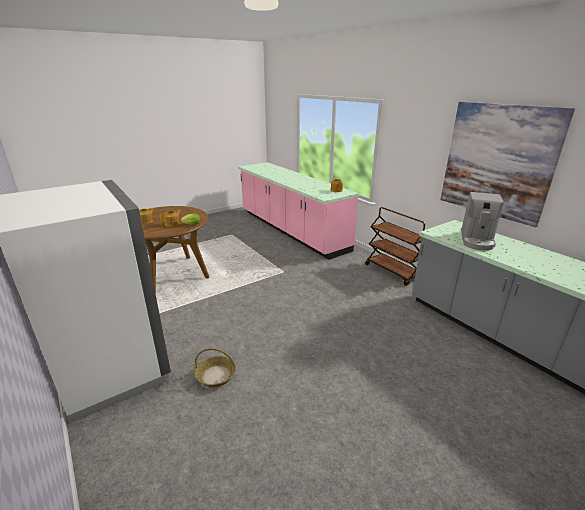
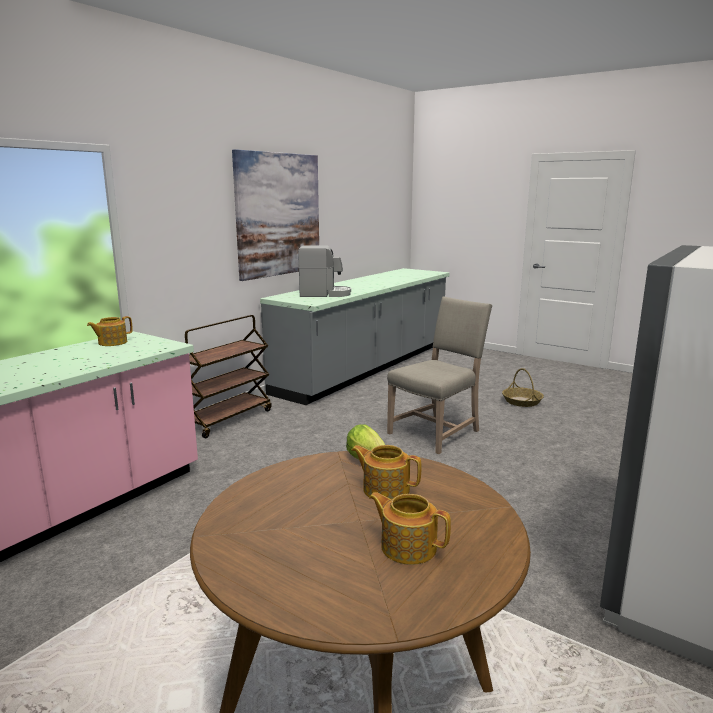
camera: 110 degrees left, 10 degrees down
basket [194,348,236,388] -> basket moved to [502,368,544,407]
none -> beige chair [387,296,492,454]

